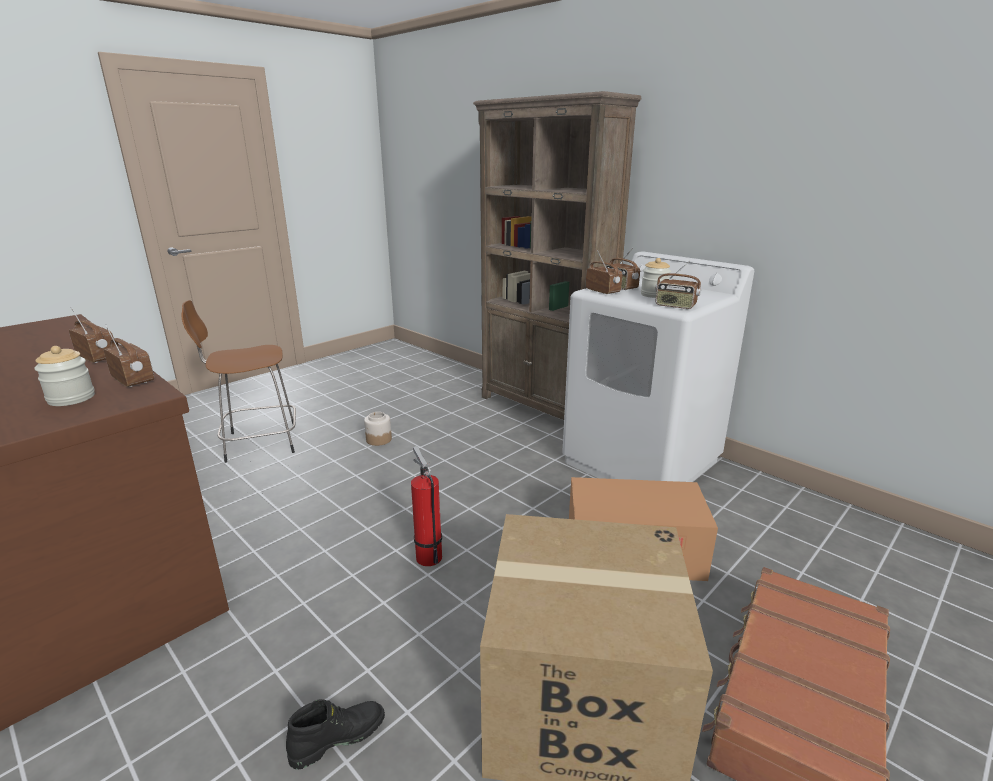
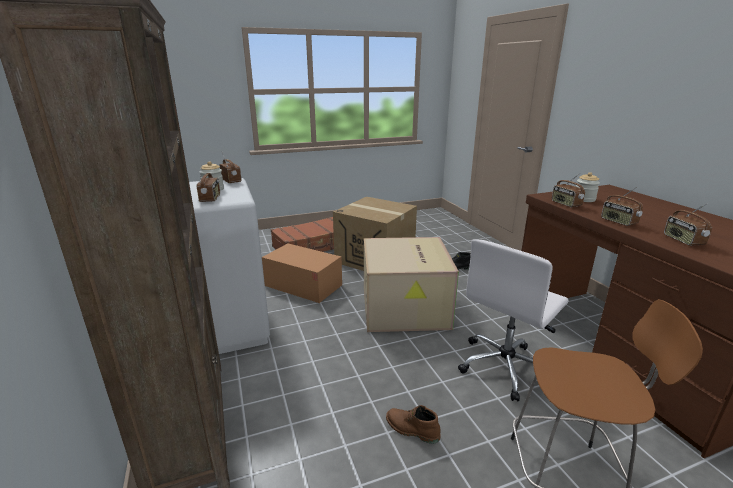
camera: 155 degrees left, 0 degrees up
jar [364,412,392,446] -> brown boot [386,405,440,444]
fire extinguisher [411,446,442,566] -> cardboard box [364,237,459,332]
radio [586,250,622,295] -> radio moved to [664,203,712,246]
none -> white office chair [458,239,569,402]

